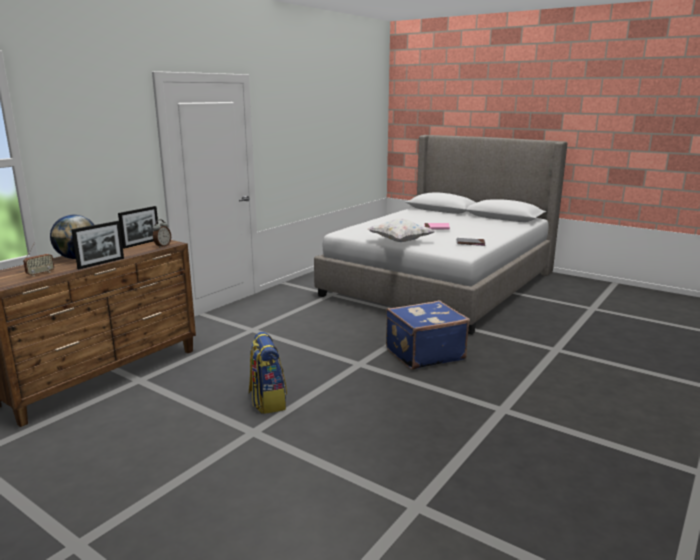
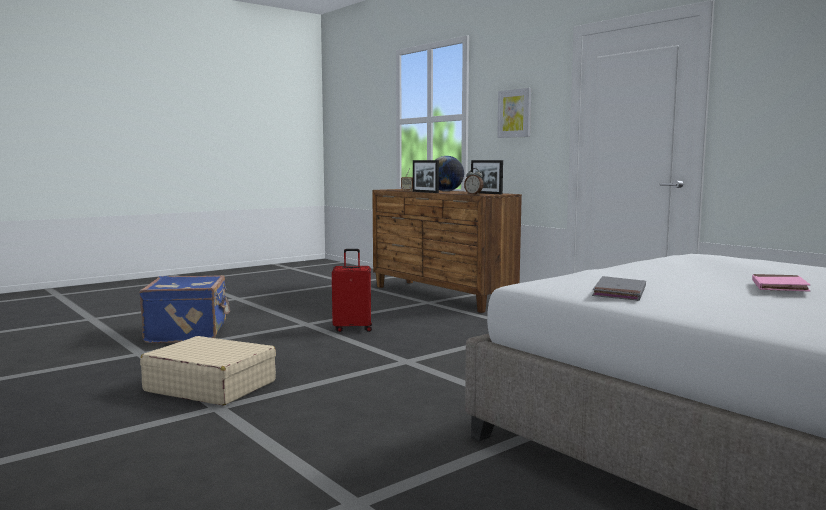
camera: 105 degrees right, 10 degrees down
backpack [249,332,287,414] -> red suitcase [332,249,372,332]
white pillow [368,218,436,242] -> none
blue suitcase [386,300,470,370] -> blue suitcase moved to [139,275,230,343]
none -> beige suitcase [140,336,276,405]
none -> picture [497,88,531,138]

